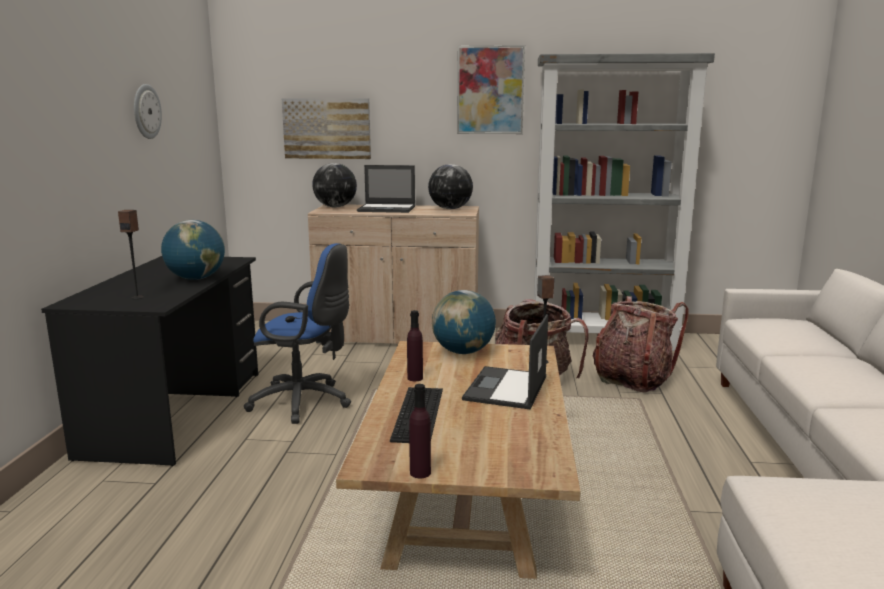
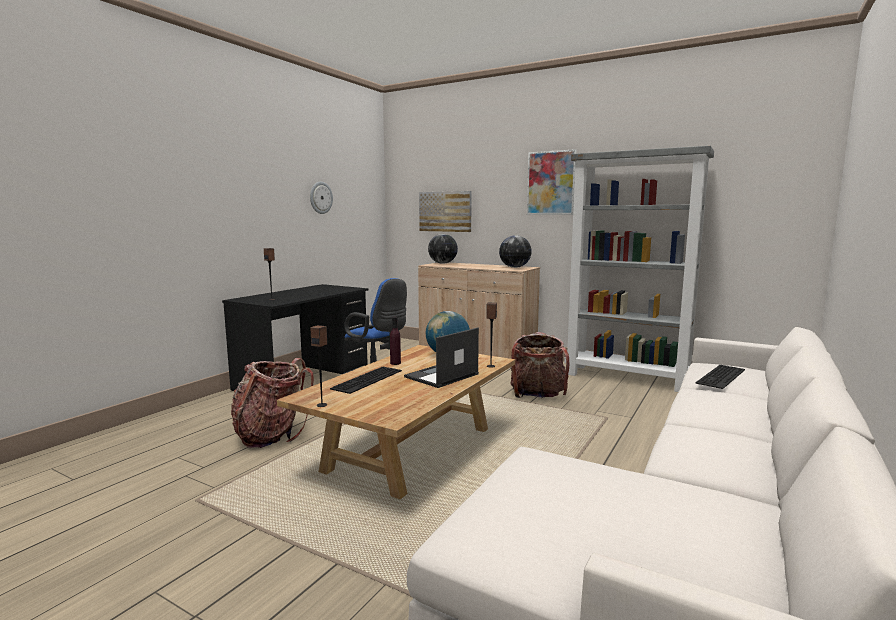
camera: 25 degrees right, 5 degrees down
globe [161,220,225,280] -> none
laptop [357,165,415,213] -> none
purple bottle [409,384,431,478] -> speaker [310,325,327,407]
backpack [593,296,688,393] -> backpack moved to [231,358,314,448]
none -> keyboard [695,365,745,389]

